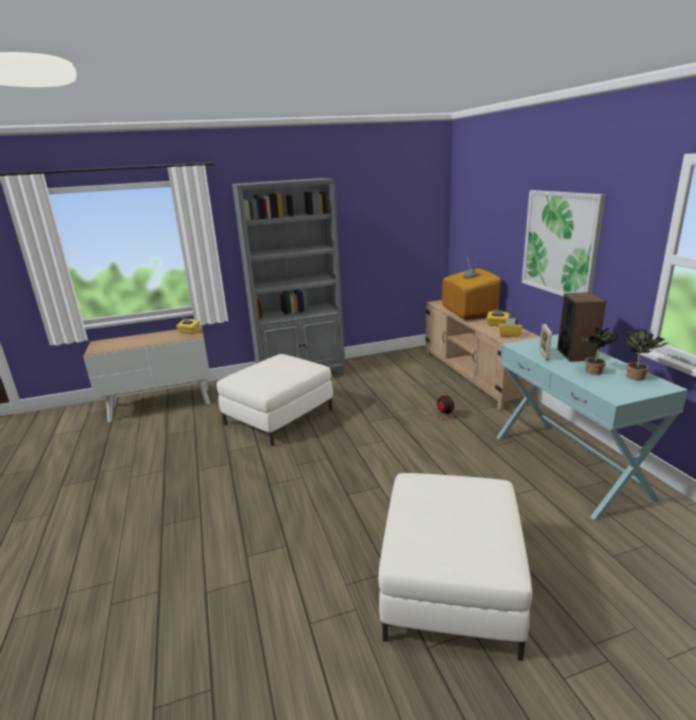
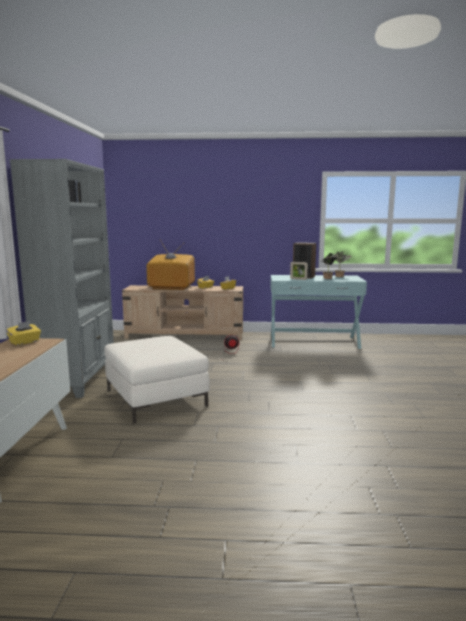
camera: 70 degrees left, 10 degrees down
white ottoman [378,473,532,661] -> none
picture [522,190,606,296] -> none

